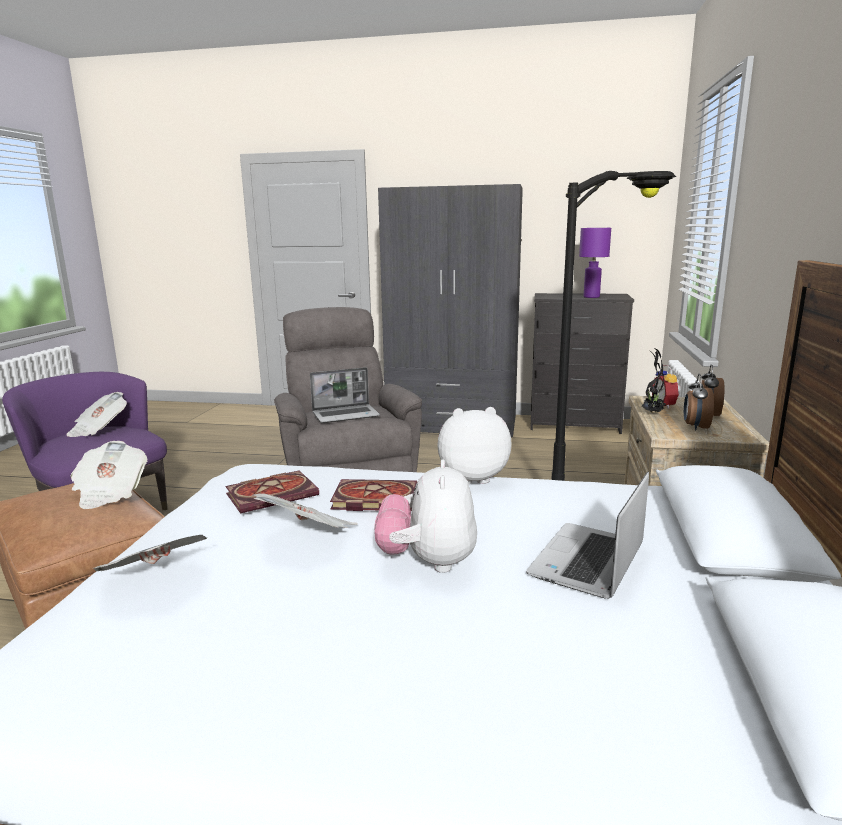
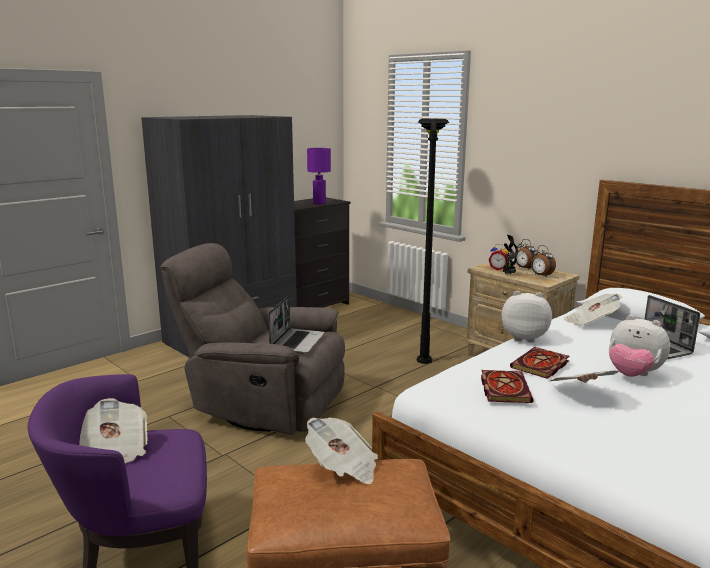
camera: 55 degrees left, 0 degrees up
newspaper [92,535,207,571] -> newspaper moved to [564,294,622,326]
plush toy [438,407,512,484] -> plush toy turned 75 degrees clockwise [502,291,552,343]

